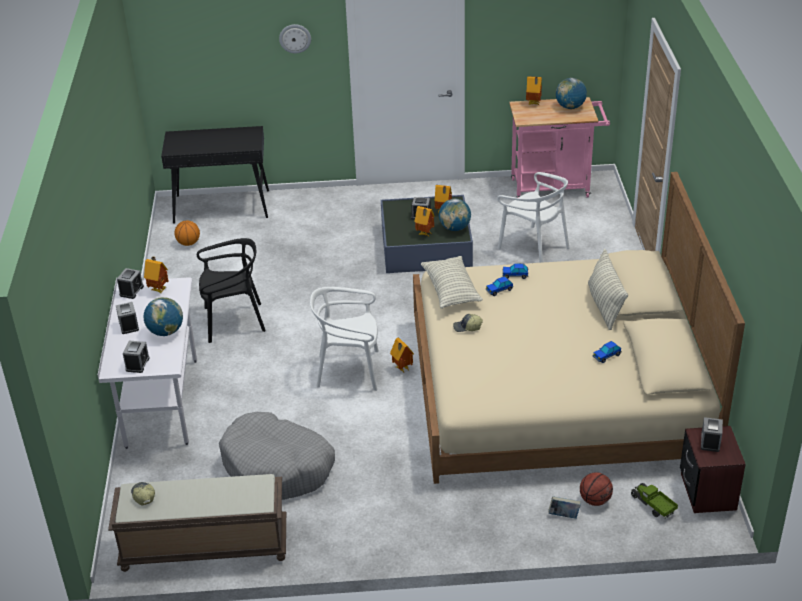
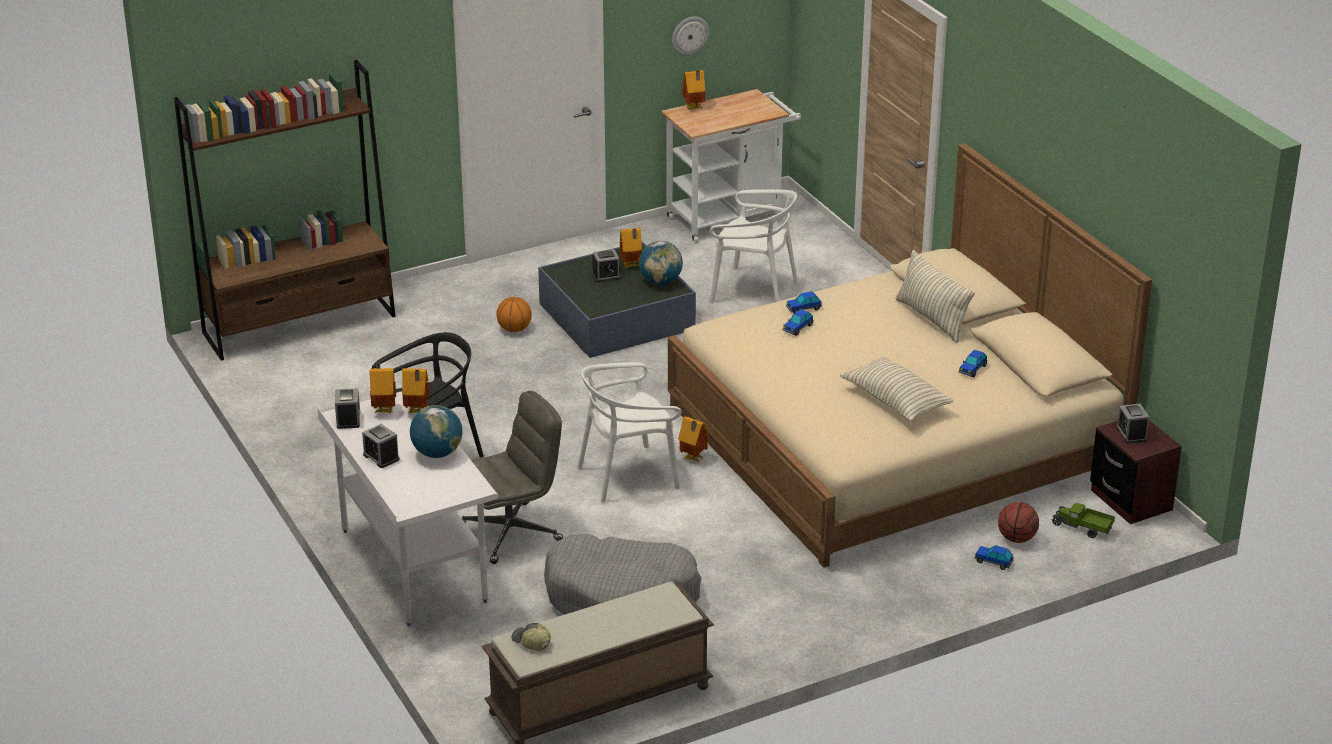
camera: 25 degrees left, 5 degrees down
alarm clock [123,341,150,373] -> none
black console table [161,126,269,224] -> brown bookcase [174,60,396,361]
basketball [174,220,200,246] -> basketball moved to [496,297,532,332]
wall clock [279,24,311,54] -> wall clock moved to [672,16,709,56]
toy house [415,206,435,236] -> toy house moved to [402,368,430,414]
pillow [421,256,483,309] -> pillow moved to [840,356,954,422]
cap [453,314,483,332] -> none
pink cart [509,97,610,198] -> white cart [661,89,801,243]
book [548,496,581,519] -> toy car [974,545,1014,570]
globe [556,78,587,109] -> none
none -> grey office chair [462,391,563,564]

